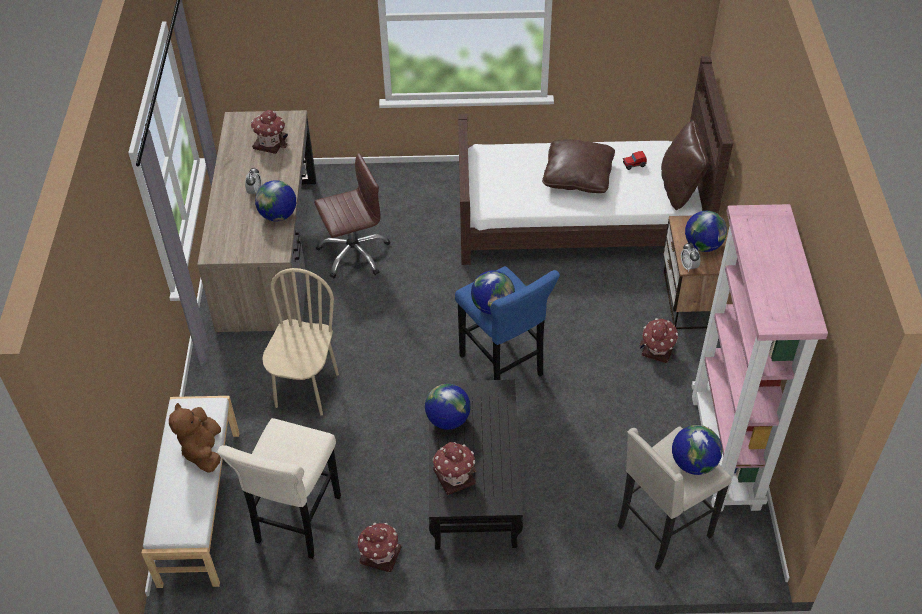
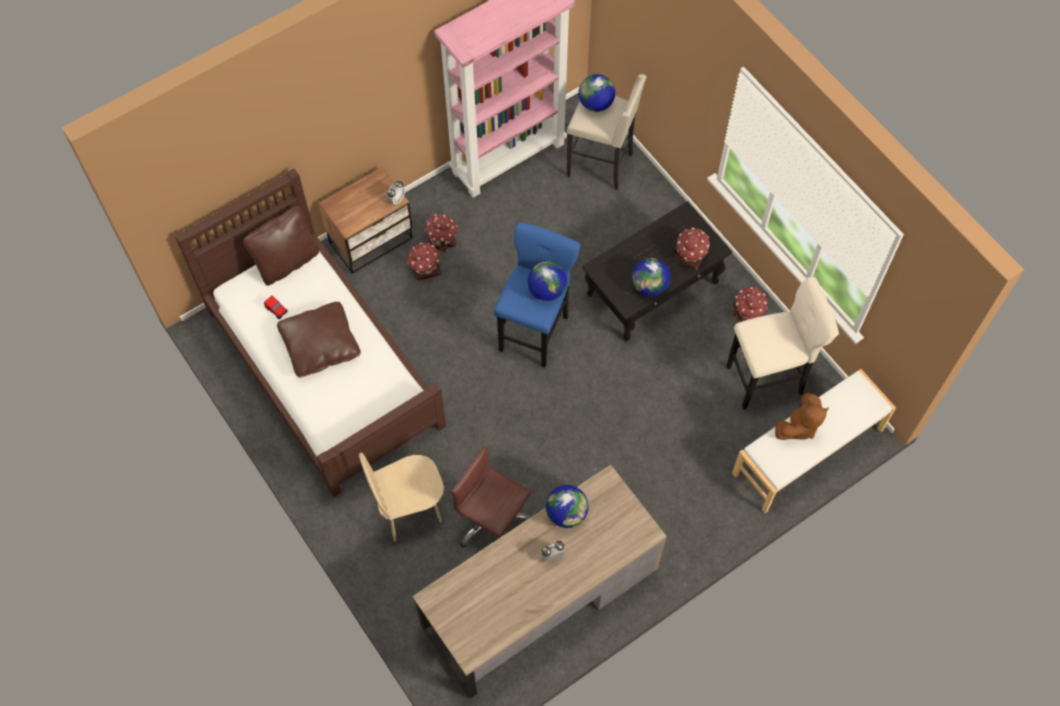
camera: 125 degrees left, 15 degrees up
toy house [251,110,288,154] -> toy house moved to [407,243,442,281]
beige chair [262,268,339,416] -> beige chair moved to [359,453,444,542]
globe [685,211,727,252] -> none

